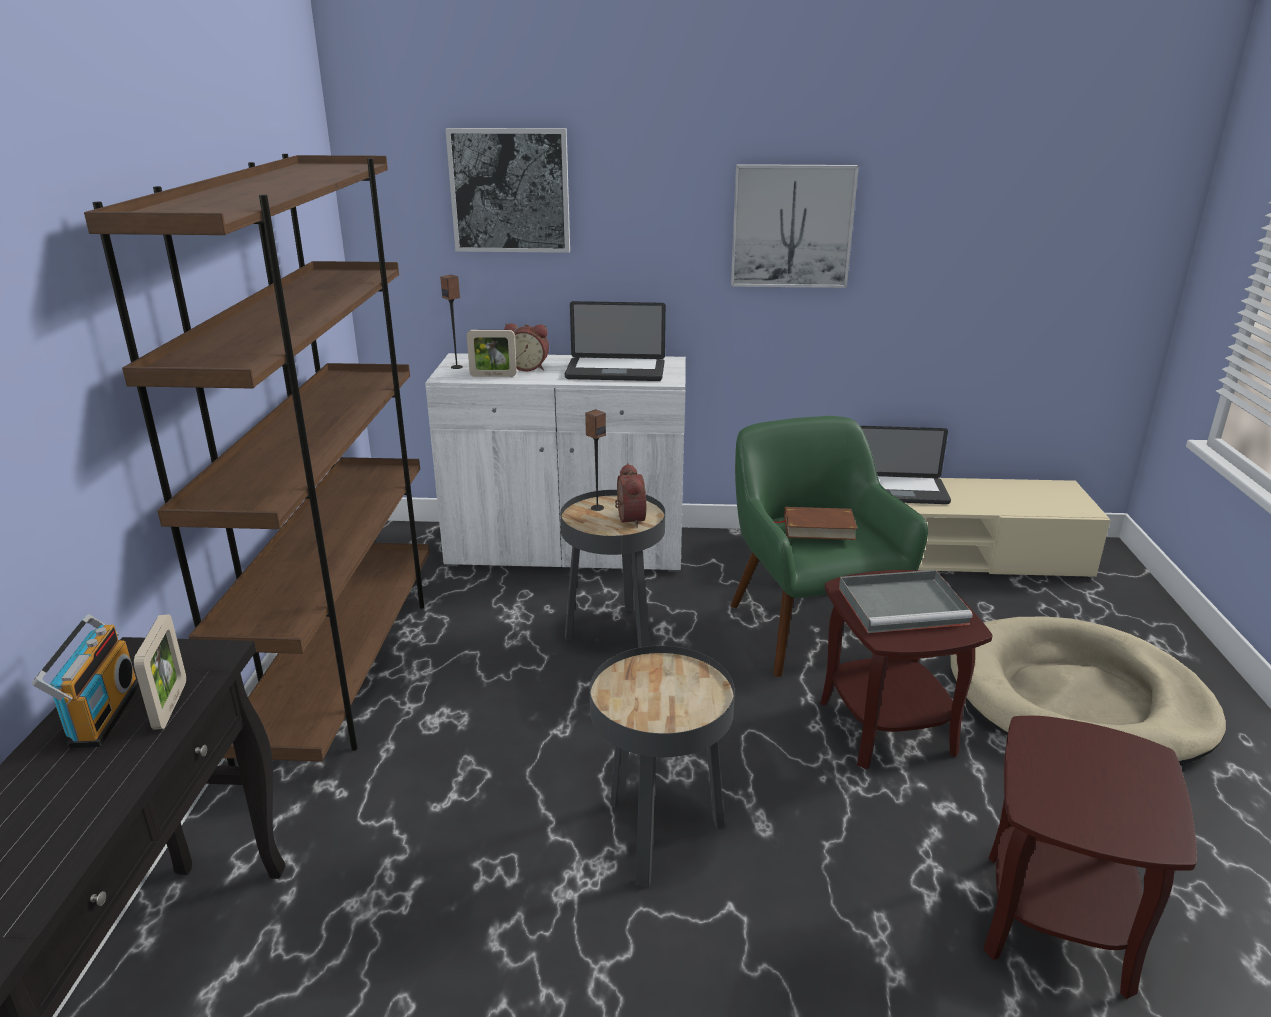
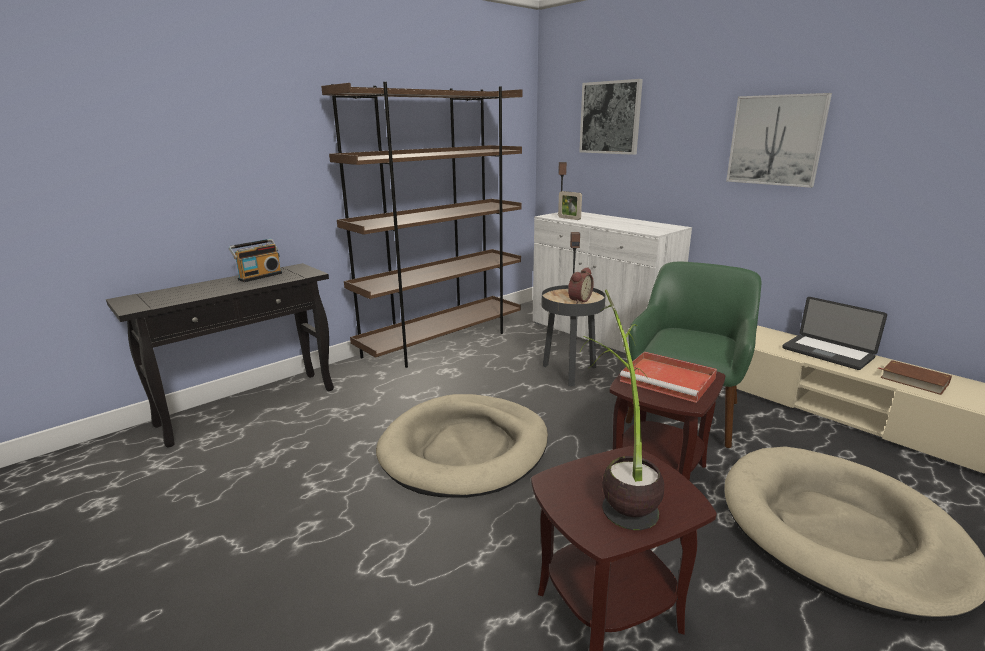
camera: 45 degrees right, 5 degrees down
picture frame [134,614,186,730] -> none
alarm clock [504,323,549,371] -> none
laptop [565,301,666,381] -> none
black side table [590,646,735,888] -> beige dog bed [376,394,548,498]
brown book [774,507,857,540] -> brown book moved to [878,360,952,395]
grey tray [839,570,973,633] -> red tray [620,352,717,403]
none -> potted plant [580,290,664,530]

